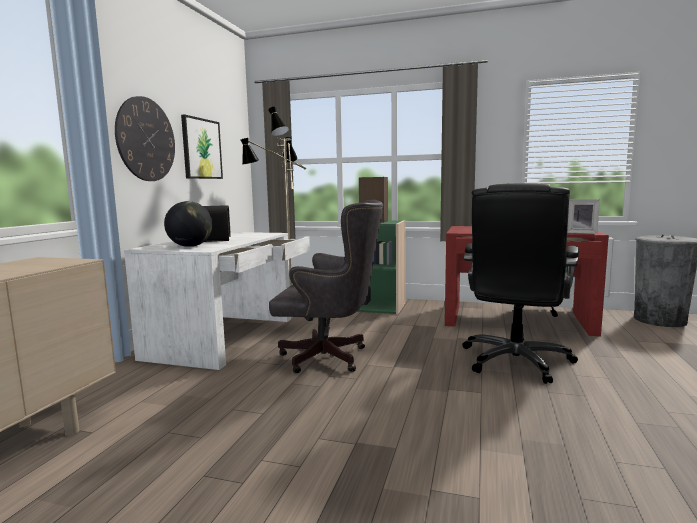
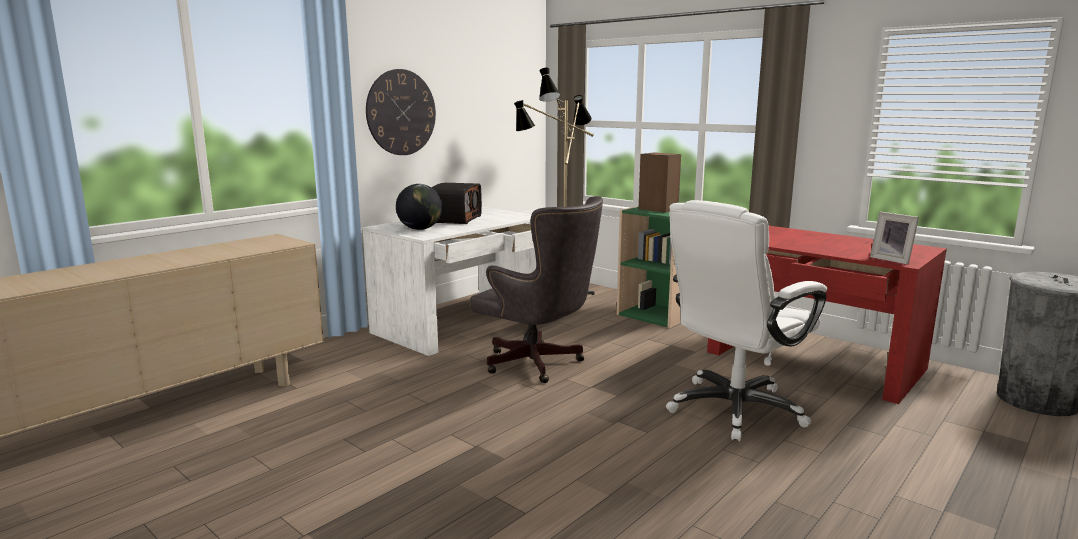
camera: 25 degrees right, 5 degrees up
picture [181,114,223,179] -> none
black office chair [462,183,580,384] -> white office chair [666,200,827,441]

